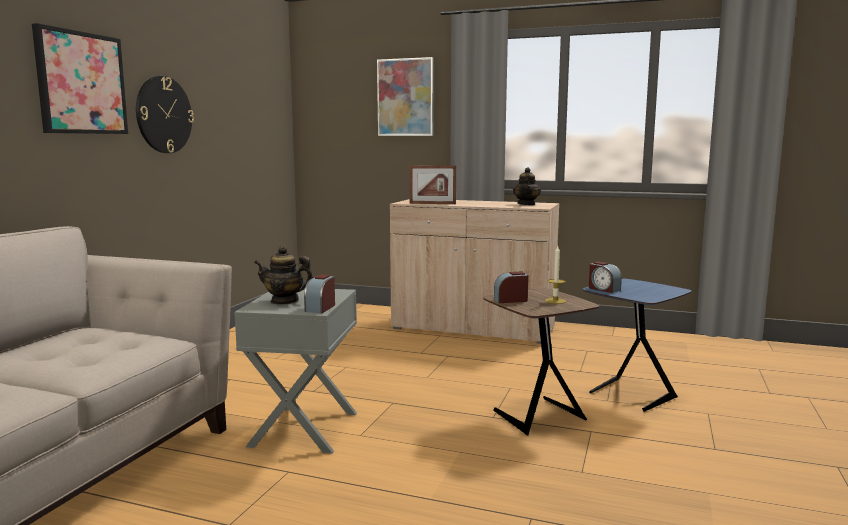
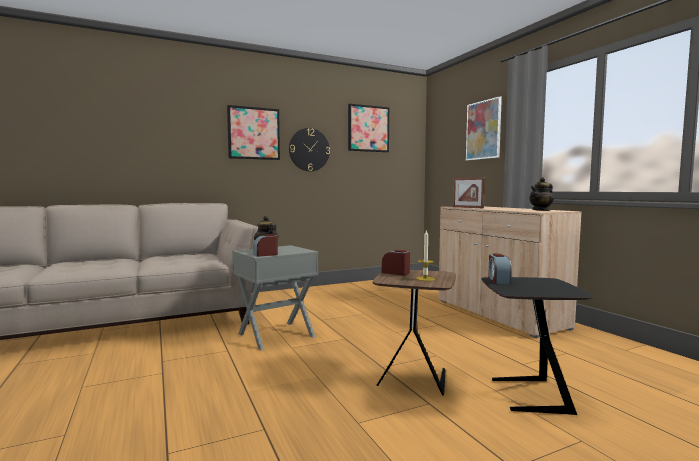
camera: 45 degrees right, 5 degrees down
blue side table [582,279,692,412] -> black side table [482,277,593,415]
none -> picture [348,104,389,152]

